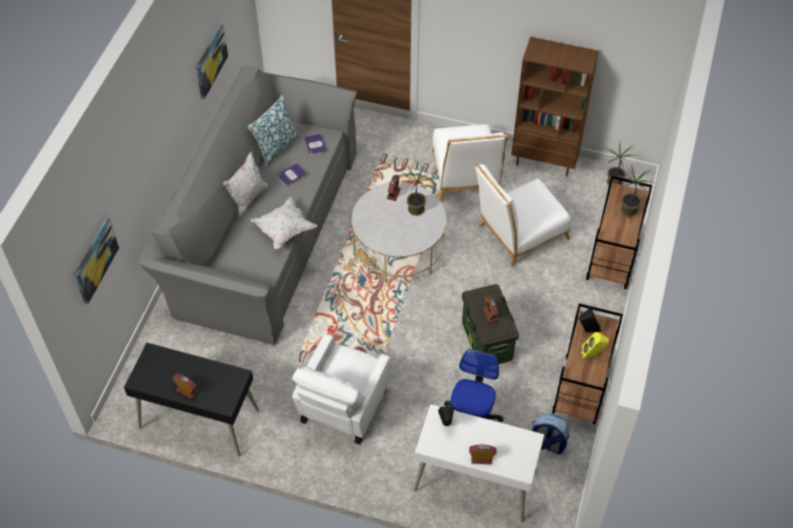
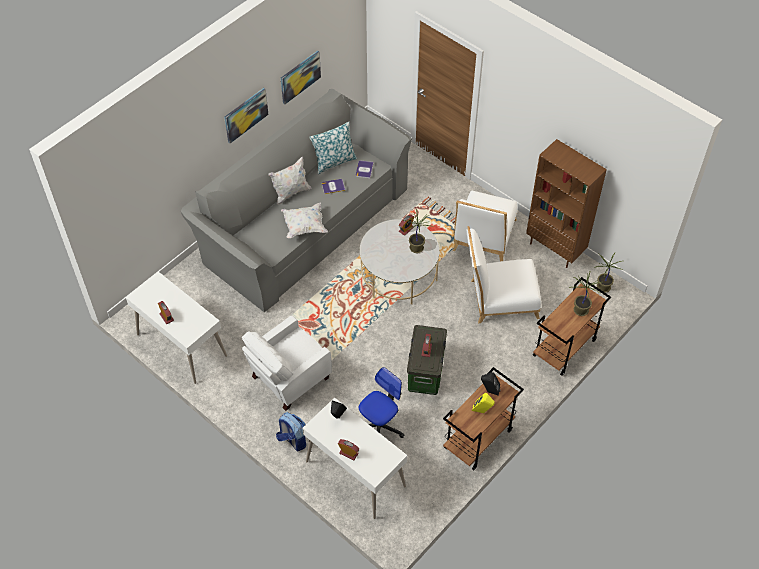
camera: 25 degrees right, 0 degrees up
picture [74,218,119,304] -> picture moved to [224,88,269,143]
black desk [124,342,259,457] -> white desk [126,272,227,384]
backpack [532,414,569,454] -> backpack moved to [276,412,306,451]

